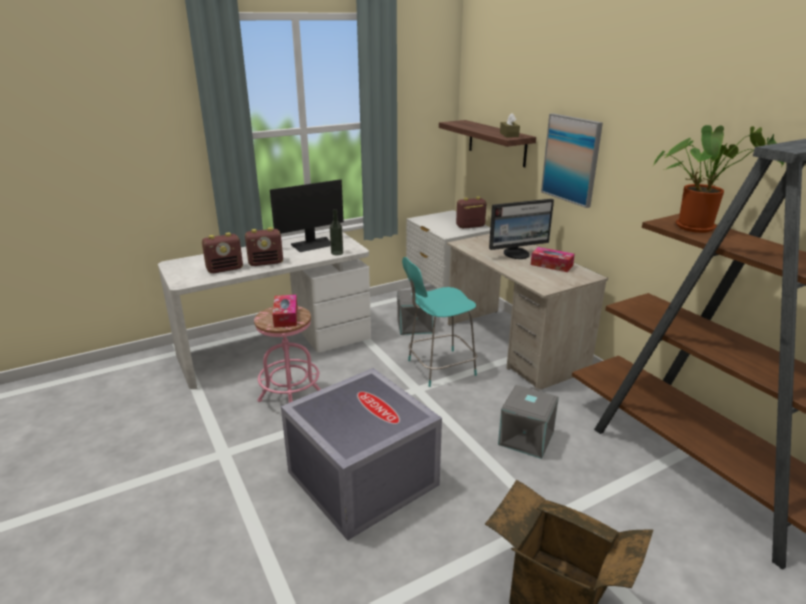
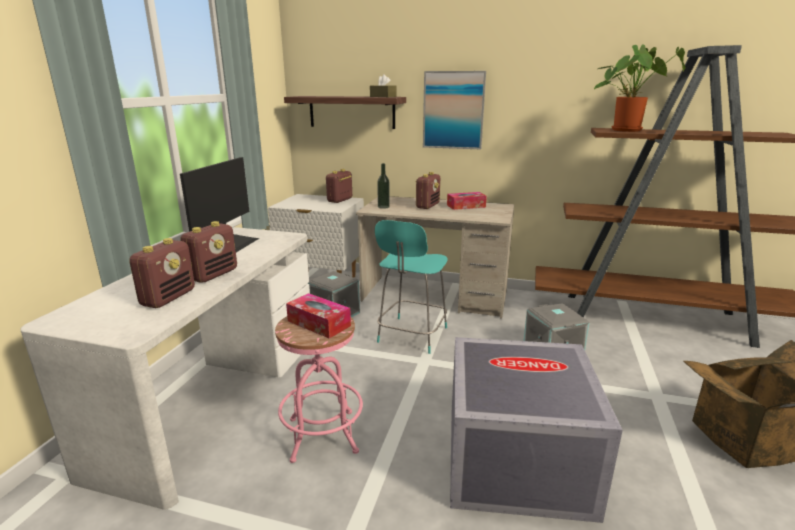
camera: 45 degrees left, 5 degrees down
bottle [330,209,343,255] -> bottle moved to [377,163,390,209]
monitor [489,199,554,259] -> radio [415,172,440,209]

